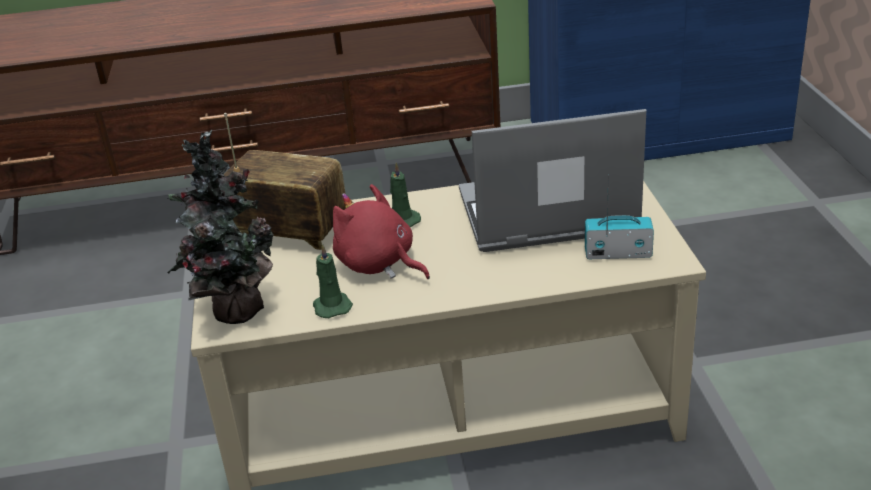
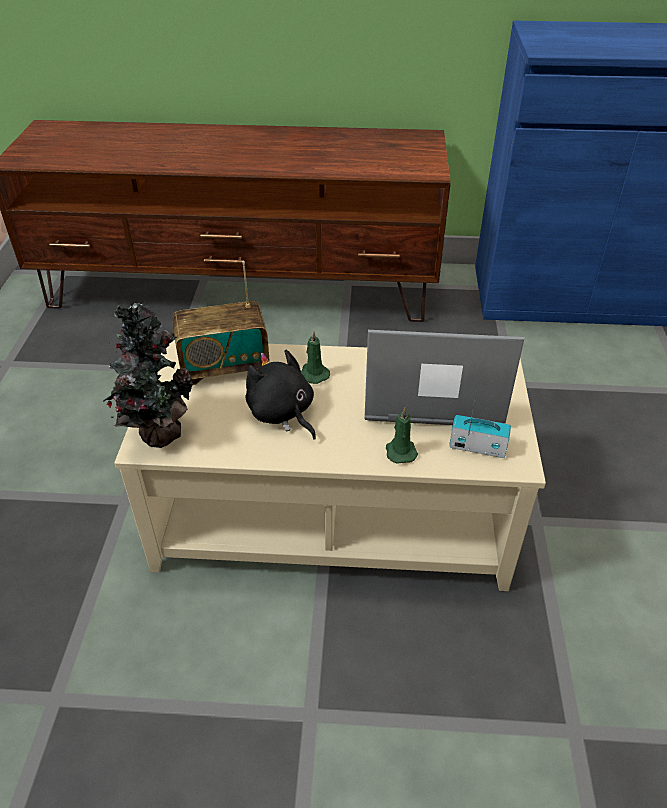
camera: 10 degrees right, 10 degrees up
radio [224,113,345,250] -> radio turned 135 degrees clockwise [172,261,269,385]
green candle [313,243,353,318] -> green candle moved to [386,408,418,464]
red plush toy [333,184,430,279] -> black plush toy [246,350,316,440]

